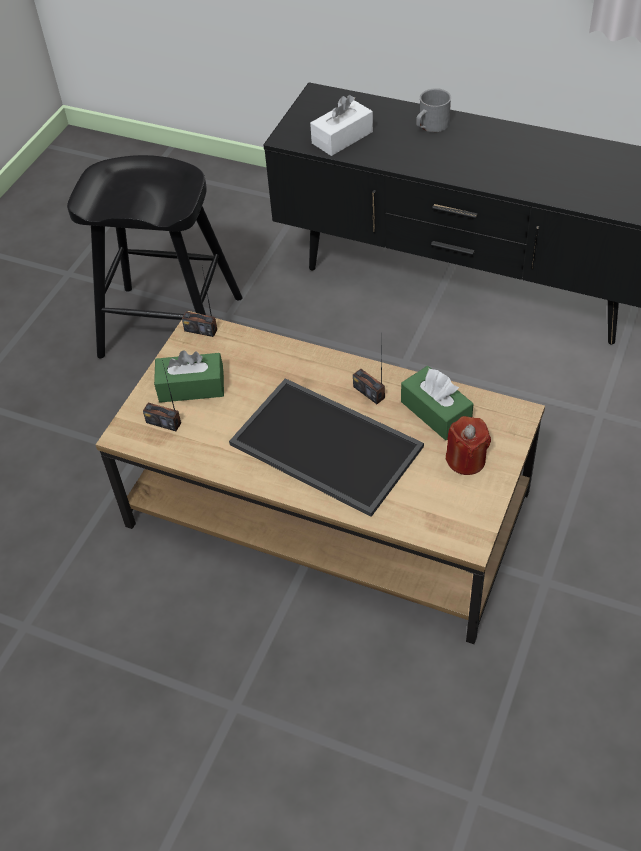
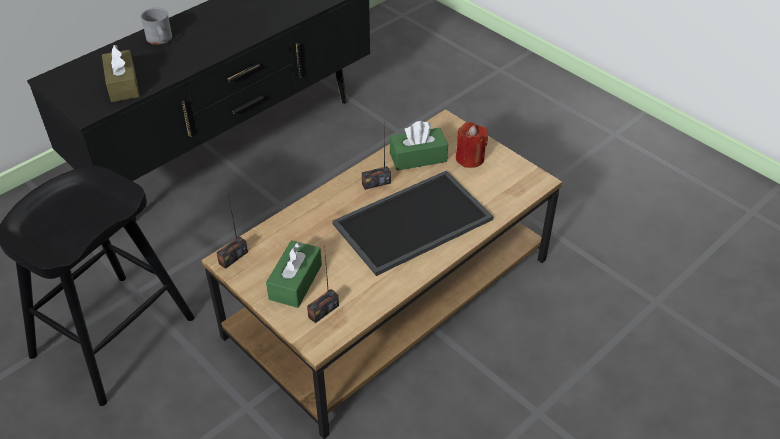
camera: 70 degrees left, 5 degrees down
white tissue box [310,95,373,156] -> brown tissue box [102,45,140,102]

